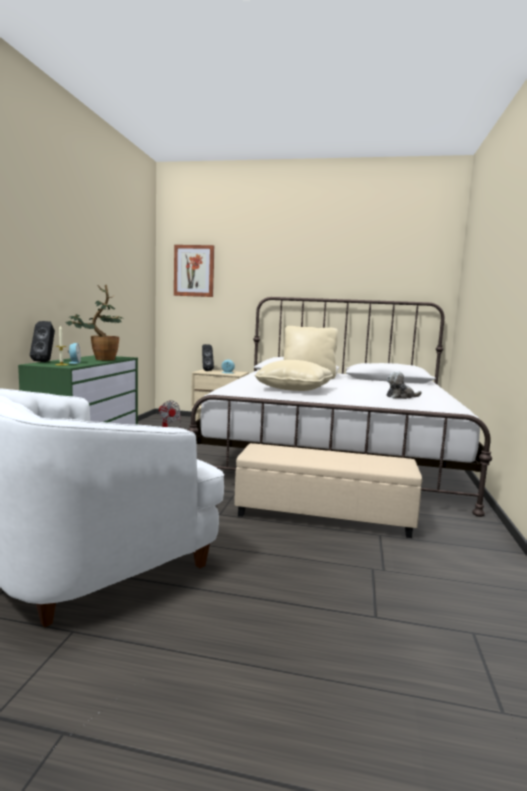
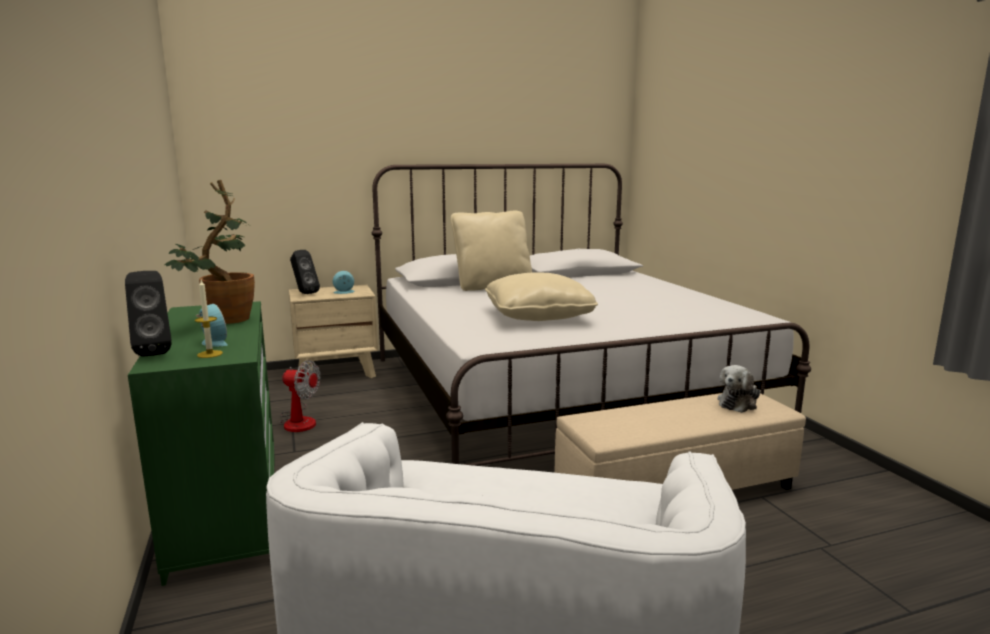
camera: 30 degrees left, 5 degrees up
picture [174,245,214,297] -> none
plush toy [386,371,422,399] -> plush toy moved to [718,365,760,413]

